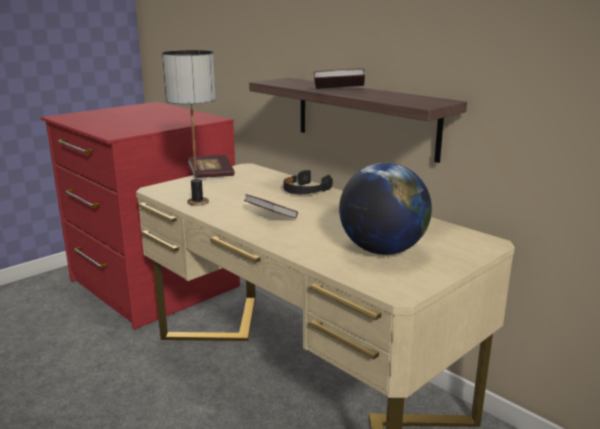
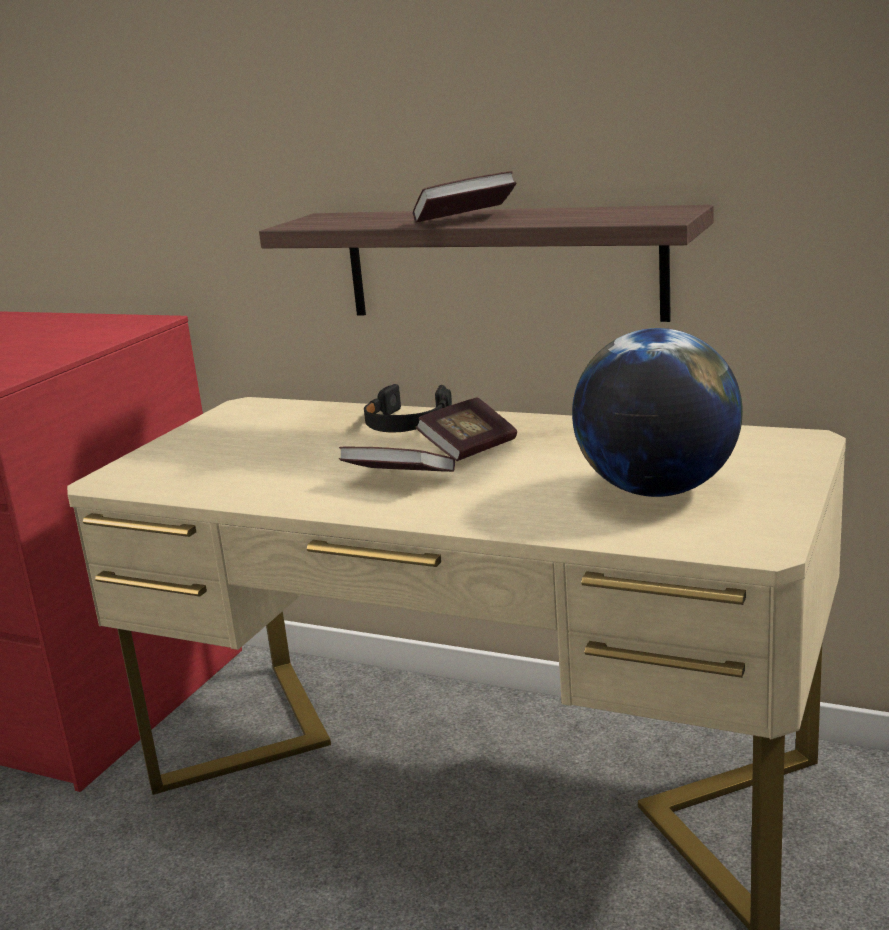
camera: 20 degrees left, 0 degrees up
table lamp [162,50,216,206] -> none
book [188,155,235,178] -> book moved to [415,397,517,461]

